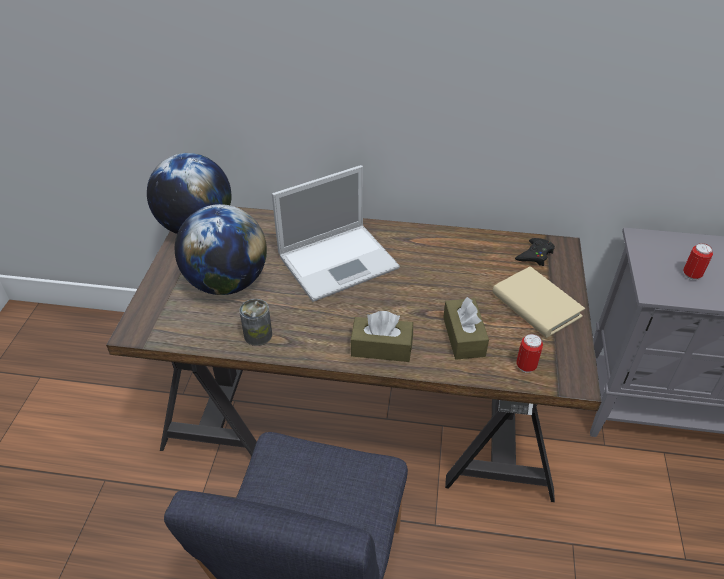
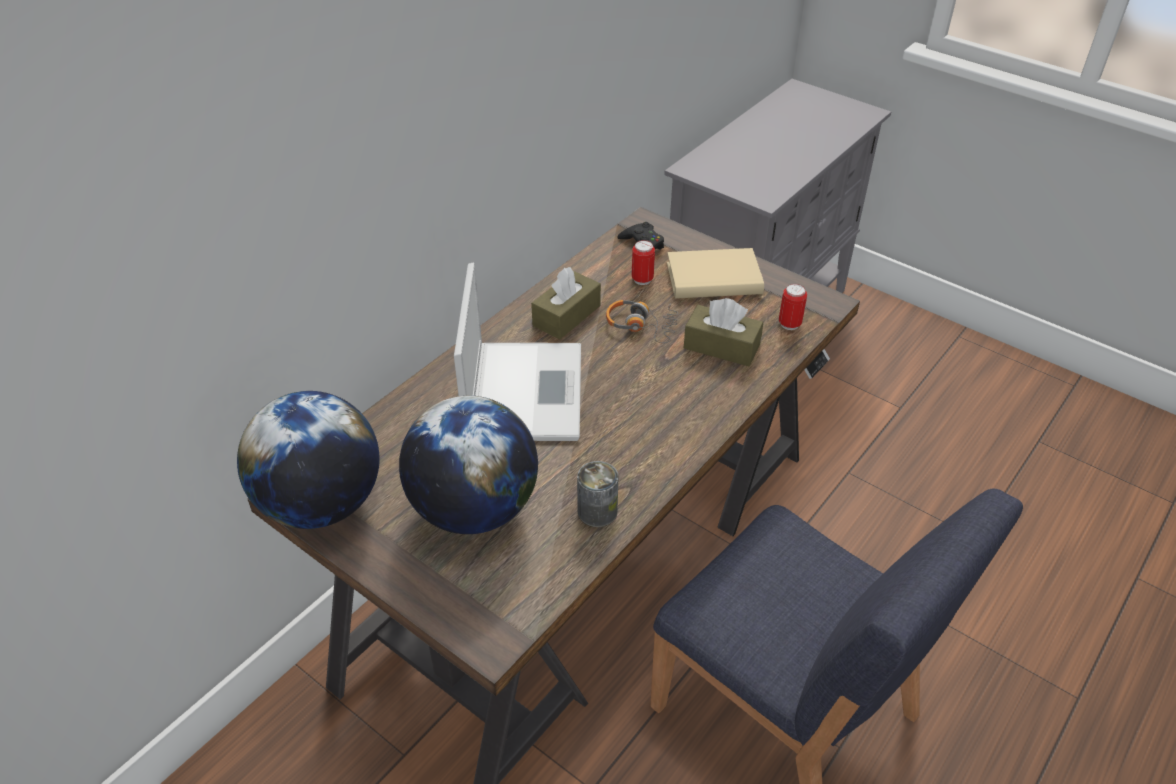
camera: 60 degrees left, 0 degrees up
brown tissue box [350,311,413,362] -> brown tissue box moved to [531,267,601,339]
can [683,243,713,280] -> can moved to [632,240,655,285]
none -> headphones [606,300,678,343]

